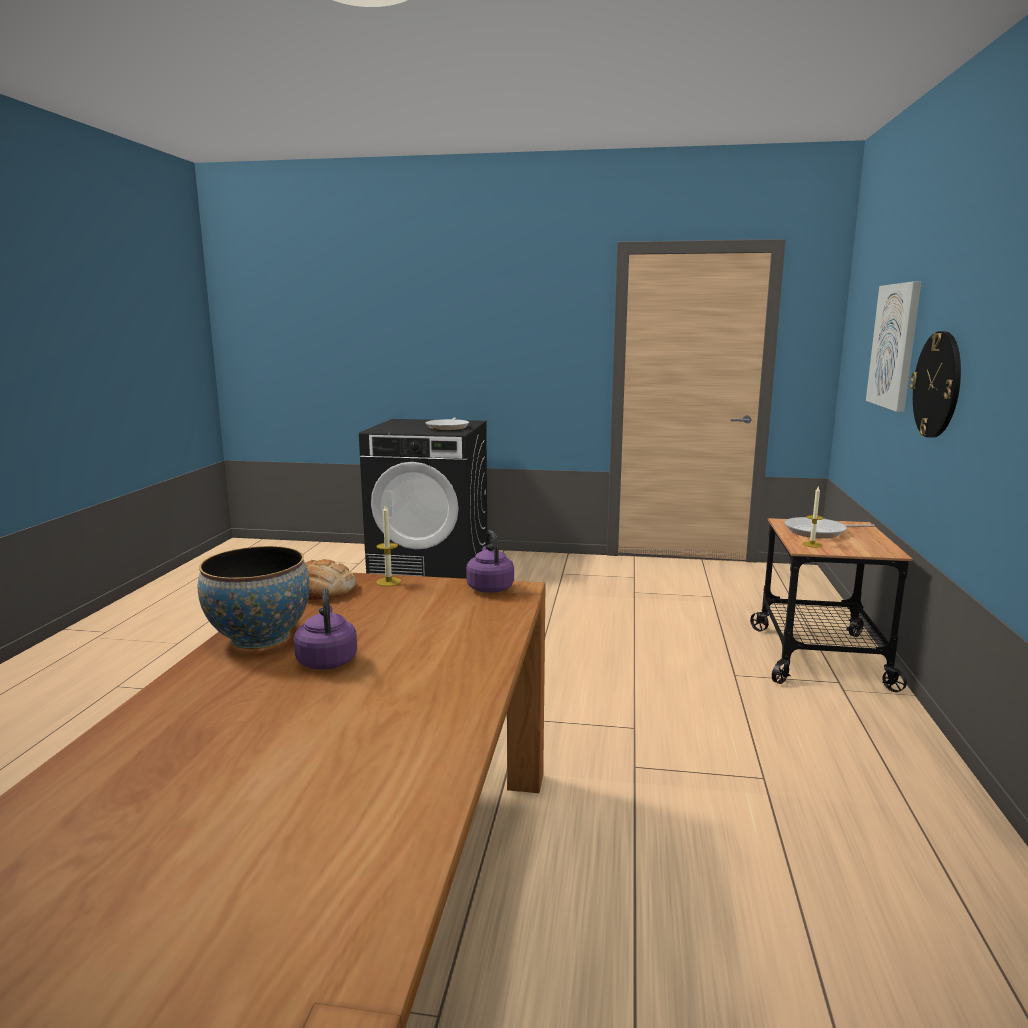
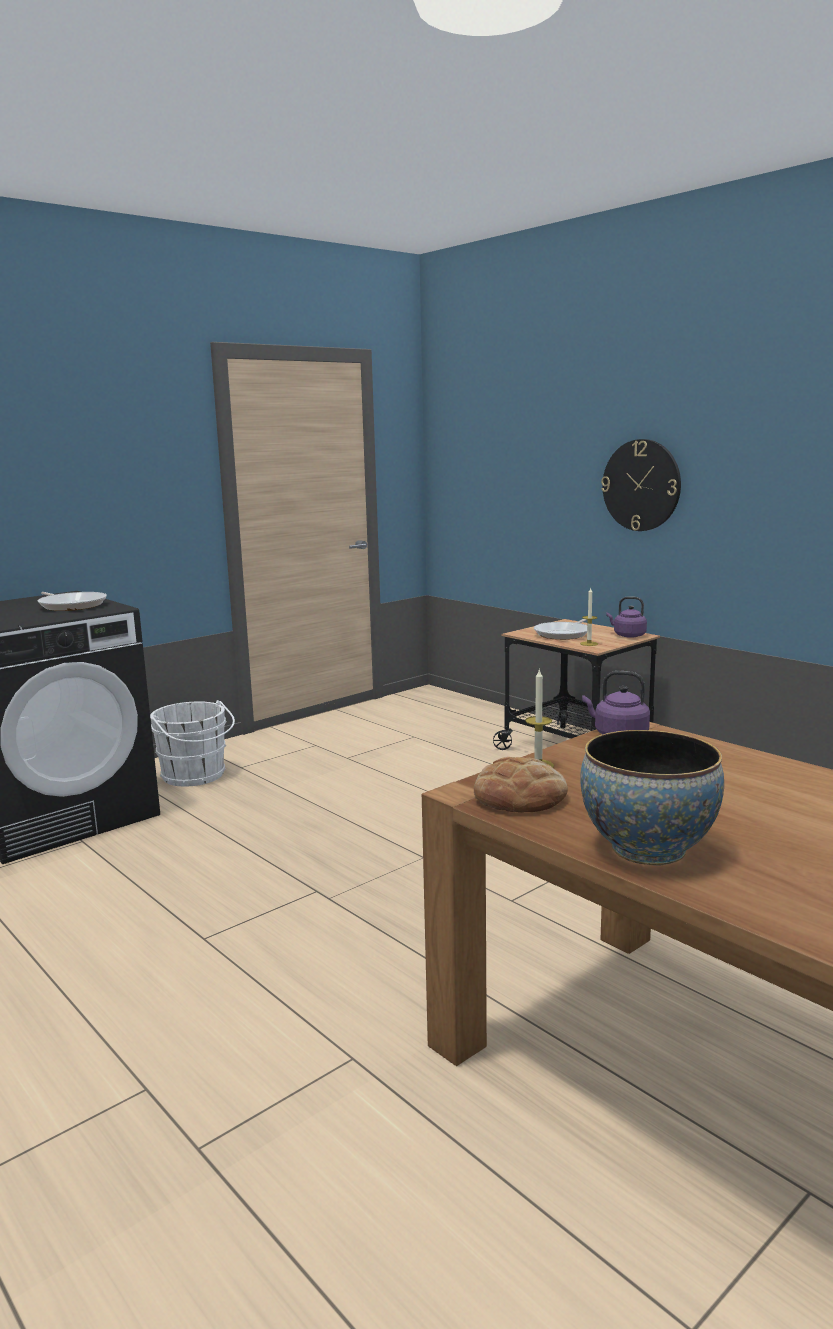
camera: 50 degrees left, 0 degrees up
purple kettle [294,588,357,670] -> purple kettle moved to [606,597,647,638]
picture [866,281,921,412] -> none
none -> white bucket [150,700,235,787]

